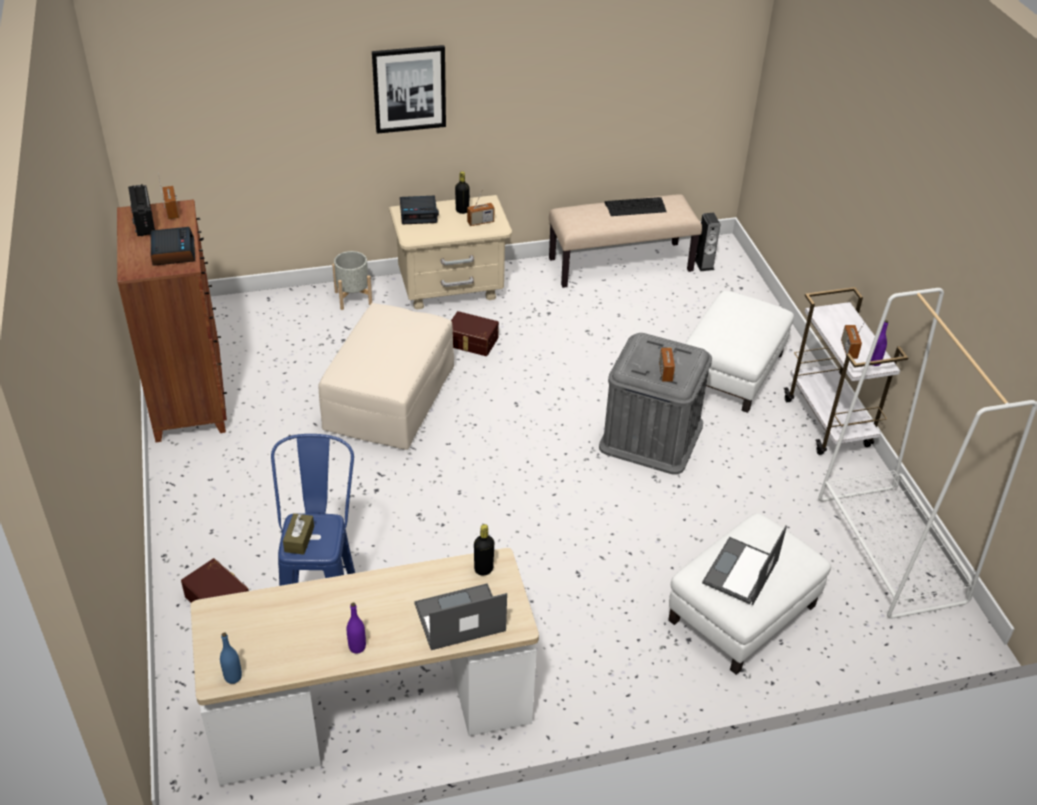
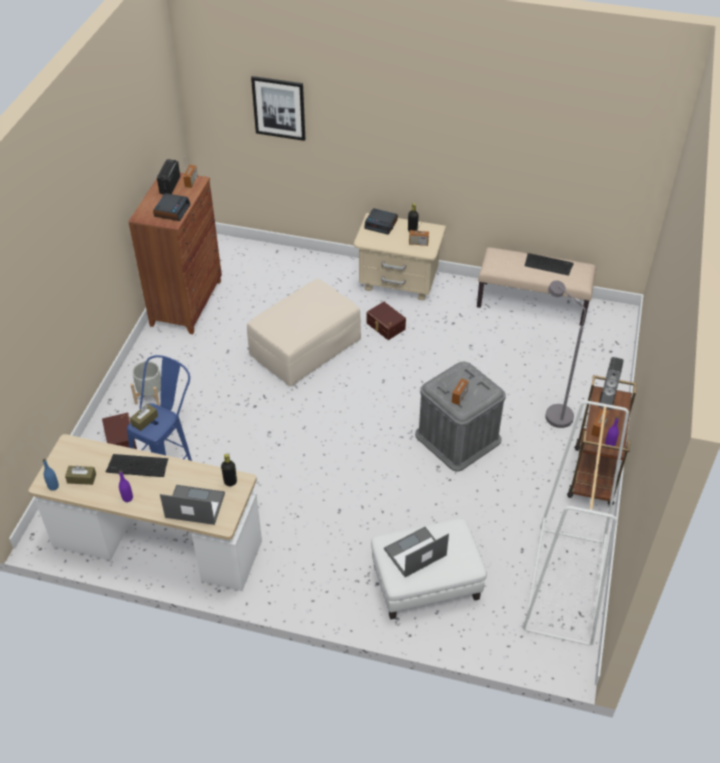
camera: 30 degrees right, 5 degrees up
grey planter [332,251,372,310] -> grey planter moved to [130,361,161,406]
picture [372,45,446,134] -> picture moved to [251,76,305,141]
white ottoman [685,291,794,413] -> grey floor lamp [545,280,586,428]
speaker [695,213,720,271] -> speaker moved to [598,357,624,410]
white cart [784,287,908,455] -> brown cart [567,375,637,506]
none -> brown tissue box [65,466,96,485]
none -> keyboard [106,454,168,477]

